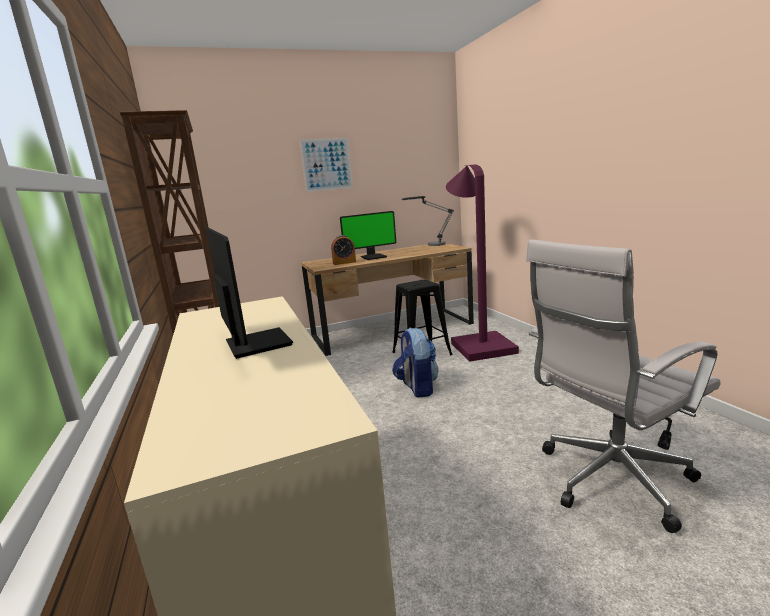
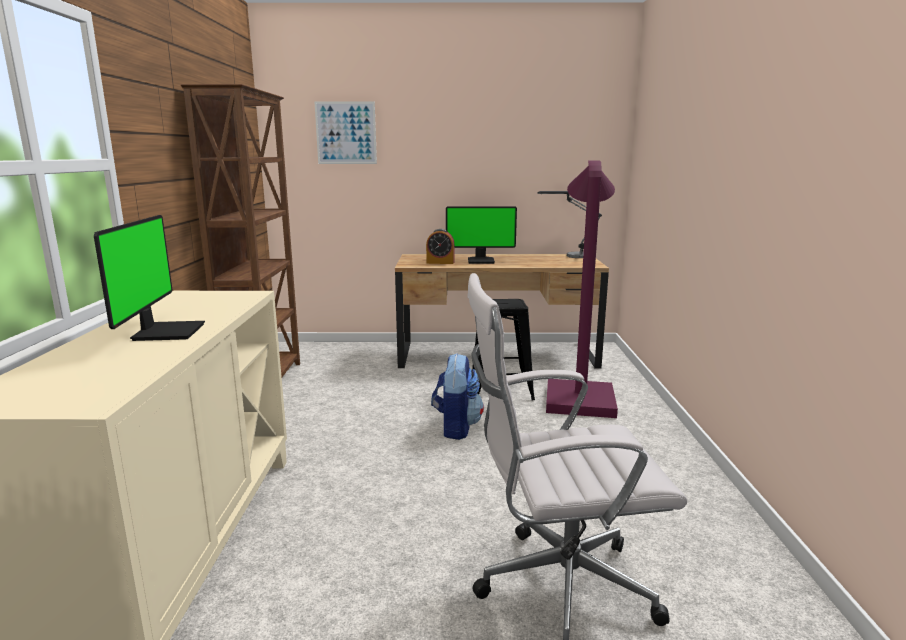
camera: 20 degrees right, 0 degrees up
picture [300,138,353,192] -> picture moved to [315,102,377,164]

